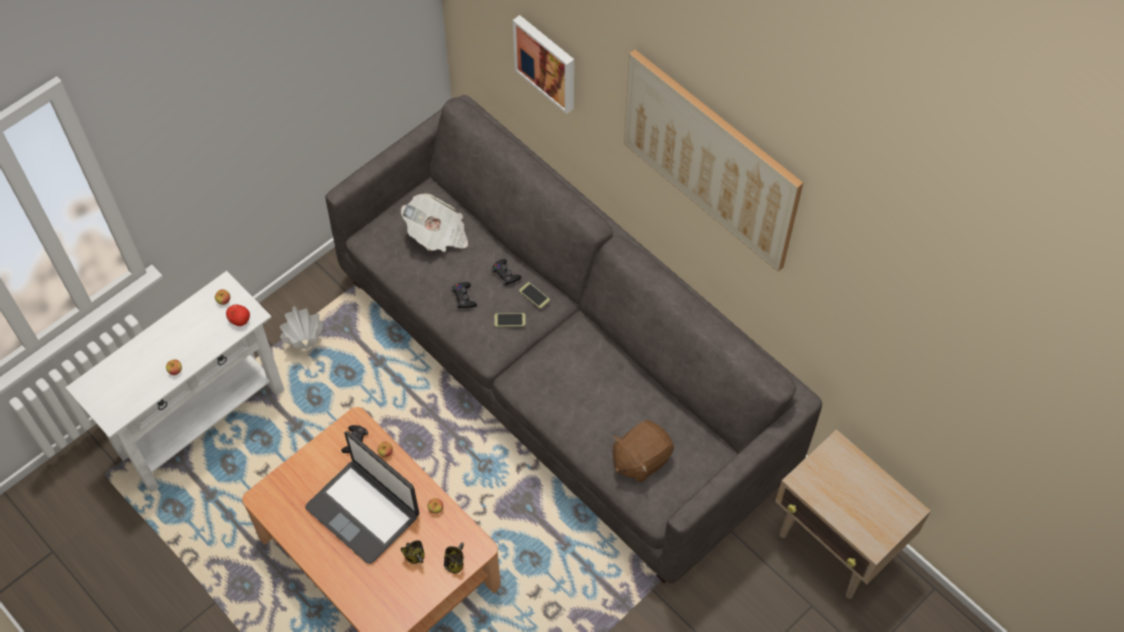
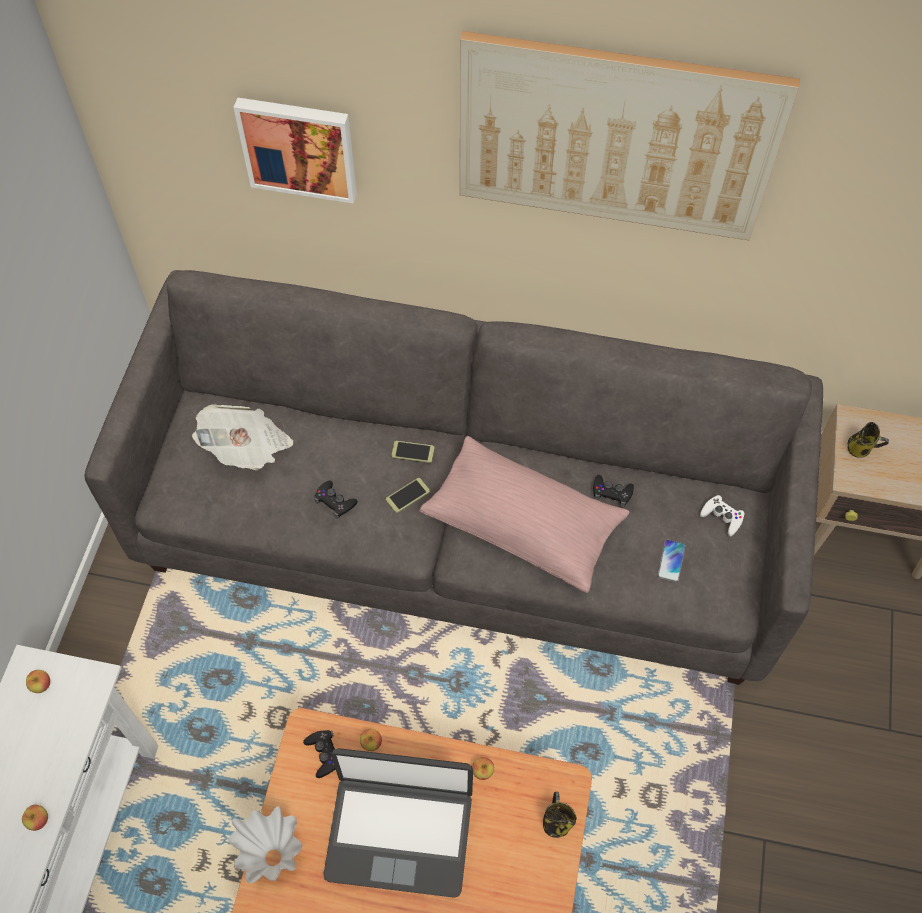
camera: 35 degrees left, 0 degrees up
apple [226,305,250,326] -> none
white vase [280,306,323,349] -> white vase moved to [228,806,302,883]
mug [400,540,425,564] -> mug moved to [848,422,889,458]
black game controller [491,259,521,286] -> black game controller moved to [593,475,634,507]
brown plush toy [613,420,674,483] -> phone [657,539,686,583]
none -> pink pillow [419,436,630,593]
none -> white game controller [700,495,744,536]

